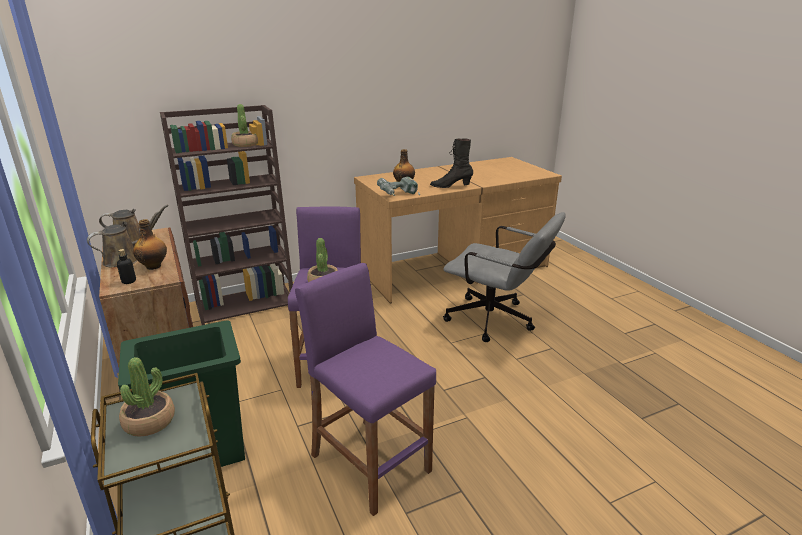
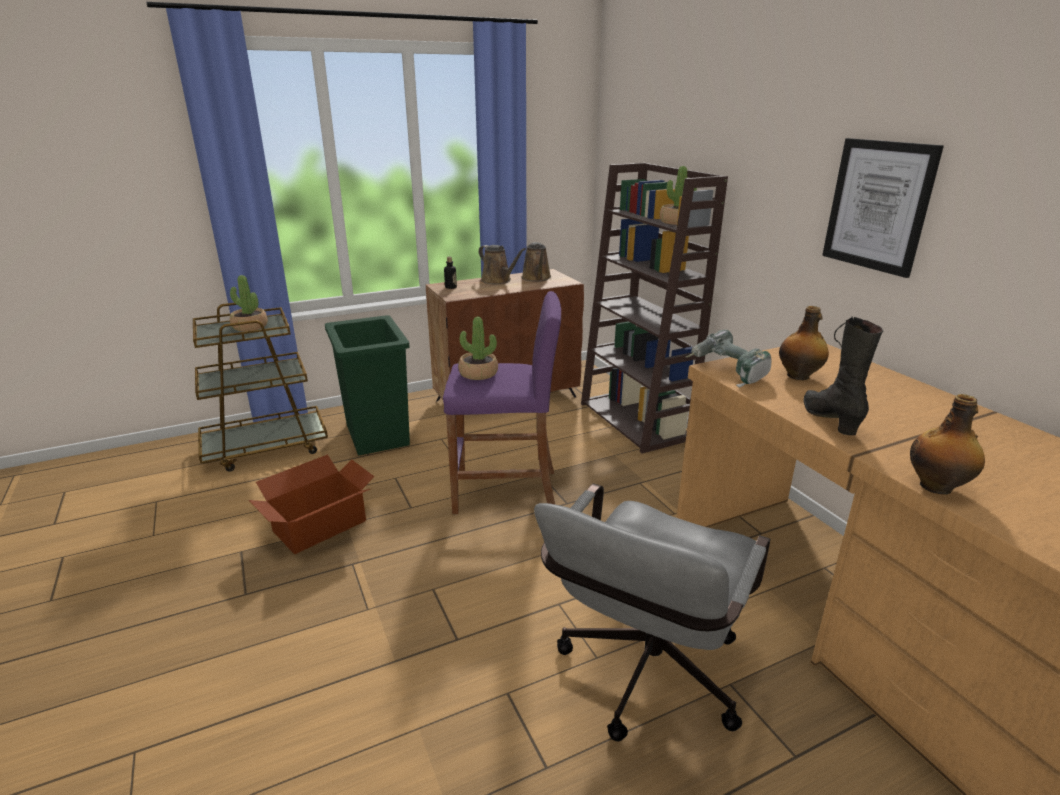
camera: 90 degrees right, 0 degrees up
bottle [133,219,167,270] -> bottle moved to [910,394,985,494]
purple stool [295,263,436,516] -> cardboard box [249,454,375,554]
none -> picture [822,138,944,278]

